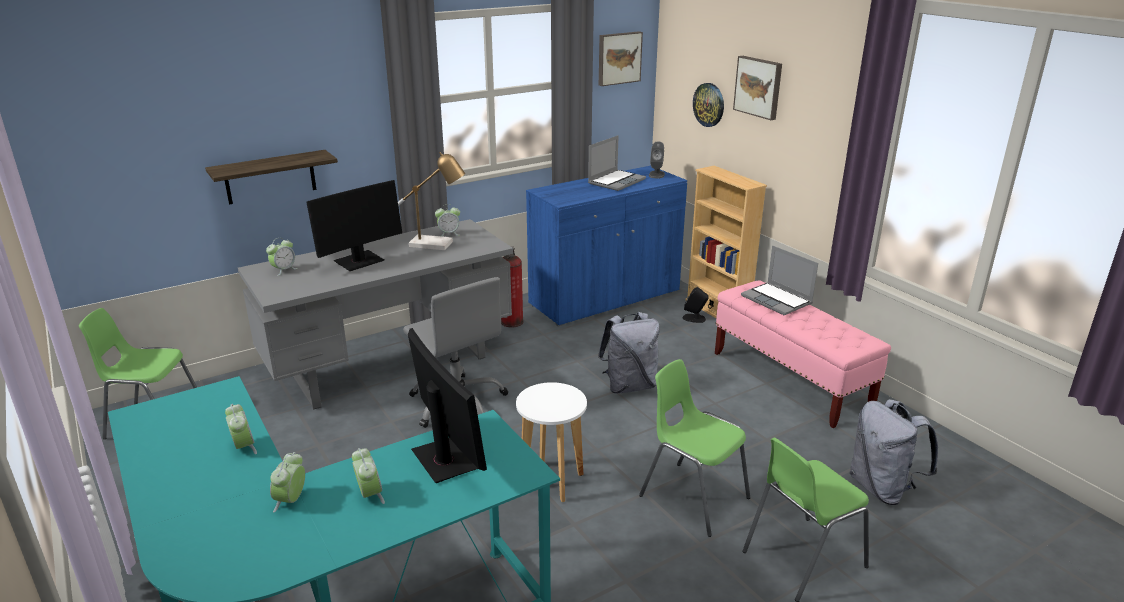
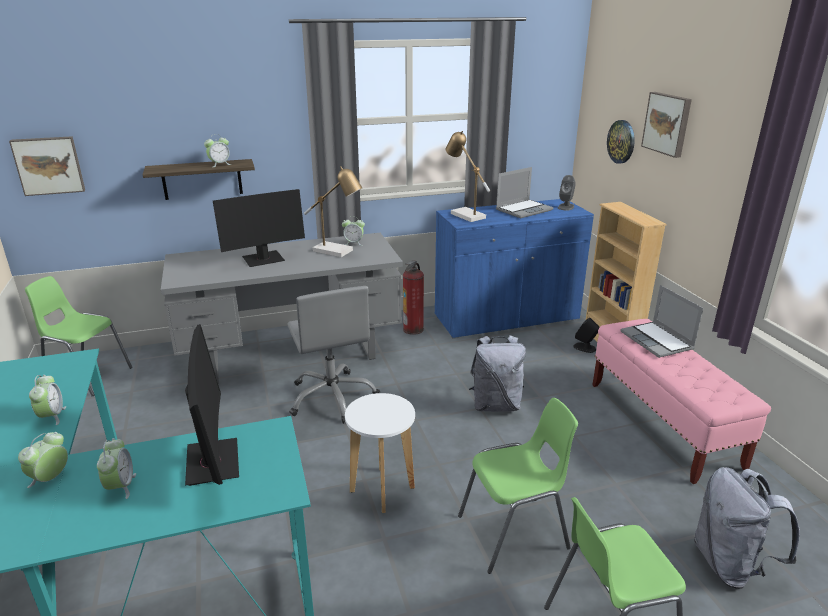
camera: 15 degrees right, 0 degrees up
alarm clock [266,238,298,276] -> alarm clock moved to [204,134,232,167]
picture [599,31,643,86] -> picture moved to [9,136,85,196]
green chair [639,359,750,537] -> green chair turned 105 degrees clockwise [458,398,578,574]
none -> table lamp [445,131,490,222]

